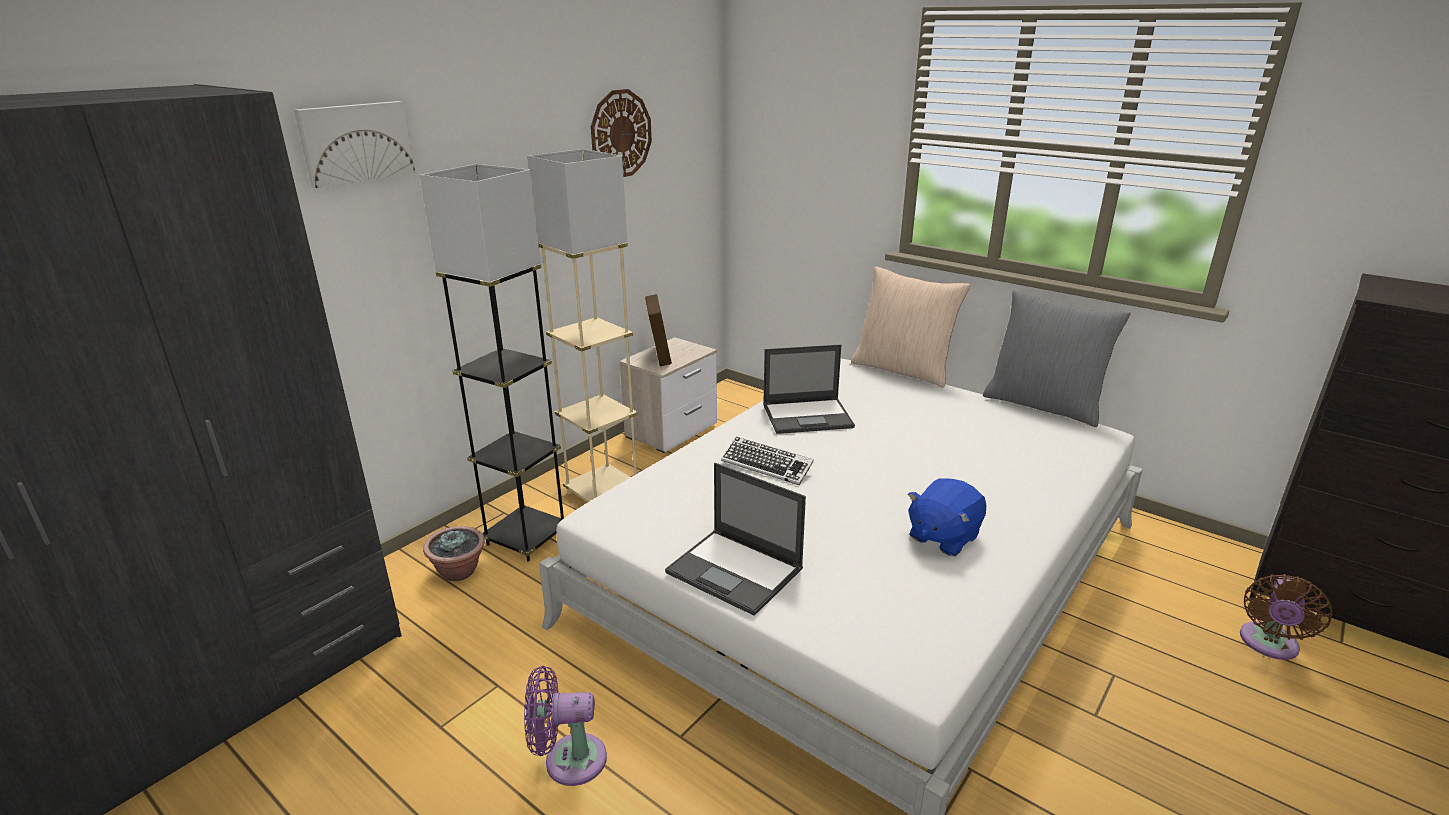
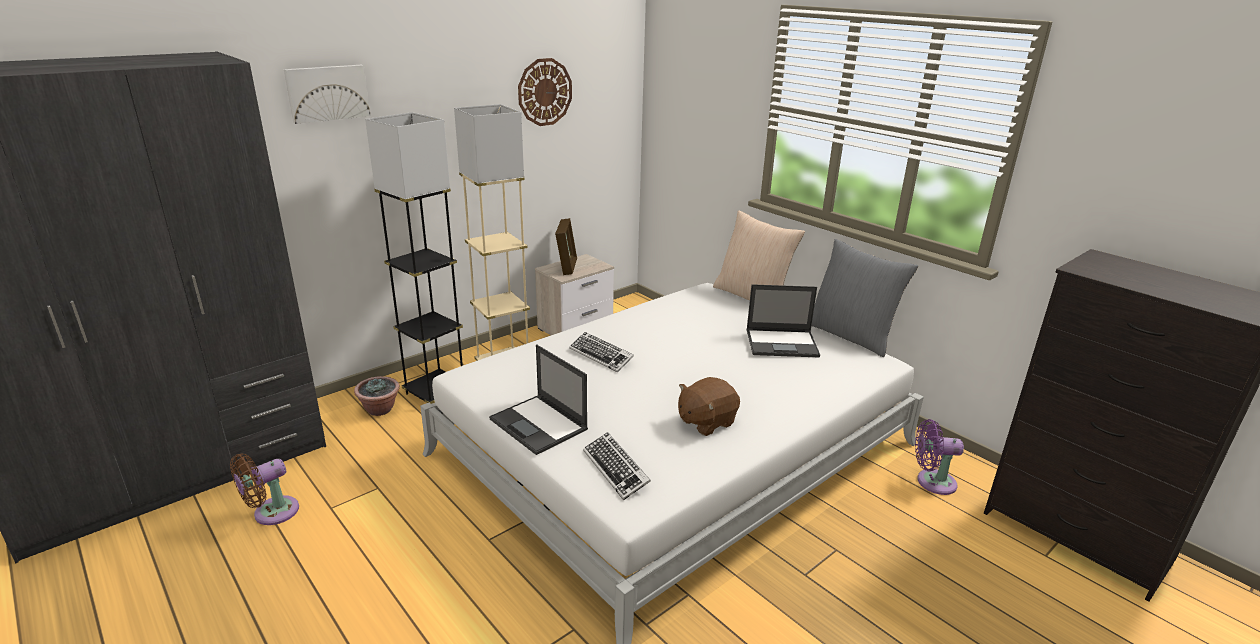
camera: 10 degrees right, 0 degrees up
purple fan [524,666,607,786] -> purple fan moved to [915,419,964,495]
laptop [763,345,855,434] -> laptop moved to [747,284,820,357]
blue plush toy [908,478,986,556] -> brown plush toy [678,377,740,436]
brown fan [1240,574,1332,660] -> brown fan moved to [230,454,299,525]
none -> keyboard [583,432,651,500]

